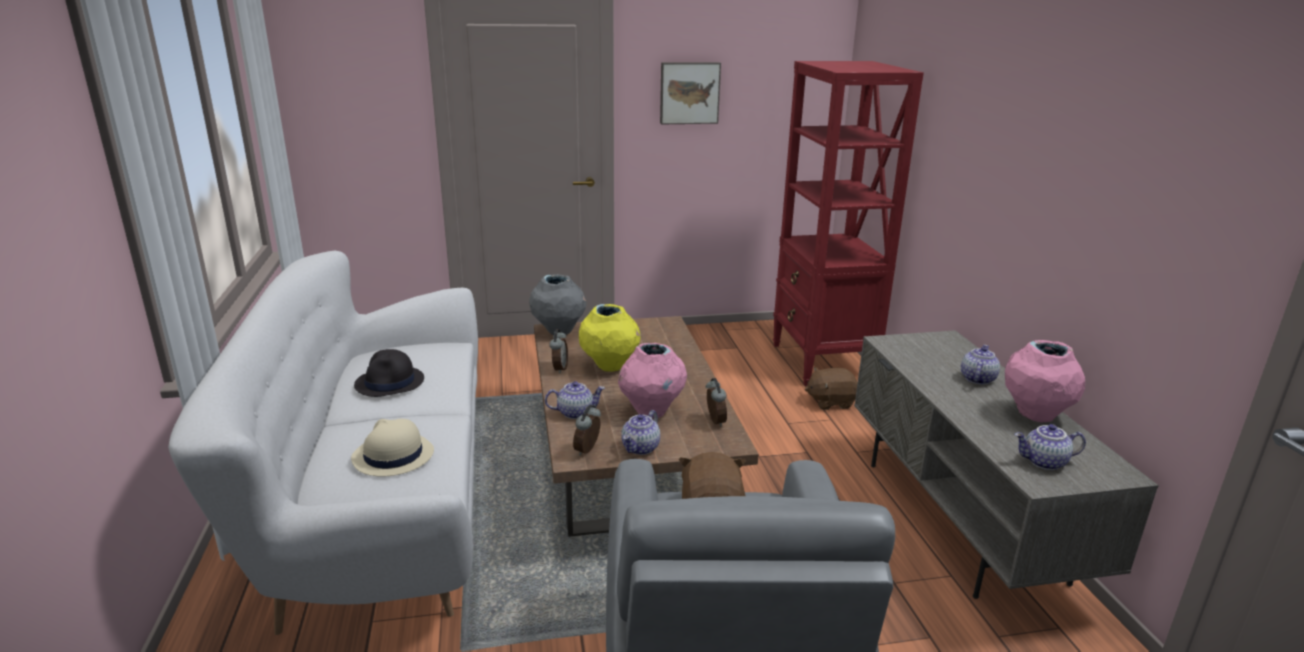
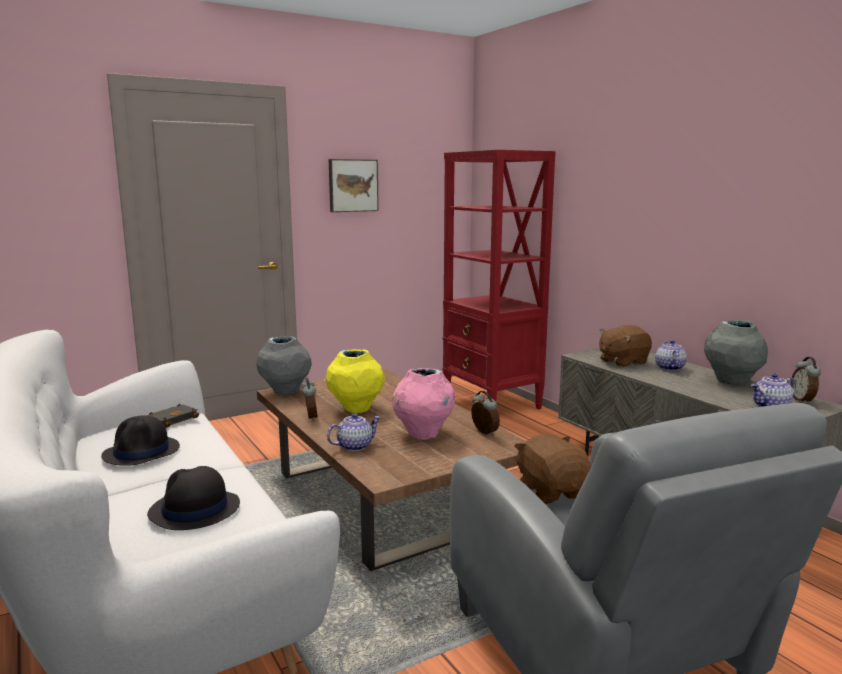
camera: 20 degrees left, 10 degrees down
beige hat [351,419,434,477] -> black hat [147,466,240,530]
alarm clock [573,405,601,456] -> alarm clock moved to [790,357,821,404]
teapot [621,410,660,455] -> none
brown plush toy [805,367,858,410] -> brown plush toy moved to [599,325,652,367]
pink vase [1005,340,1085,423] -> grey vase [704,320,768,386]
none -> black book [147,403,199,428]

